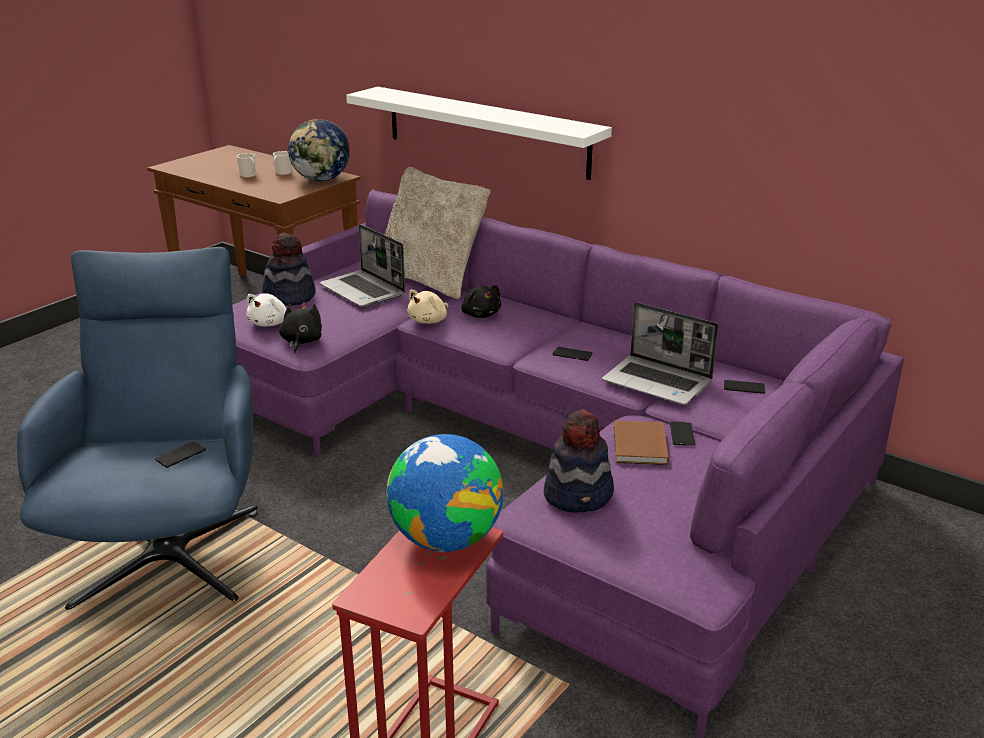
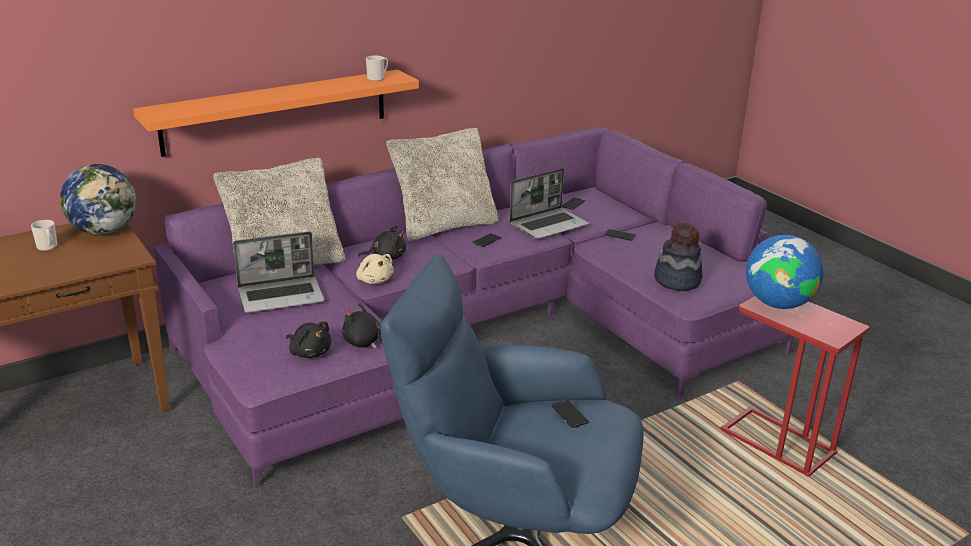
camera: 70 degrees left, 0 degrees up
mug [237,153,256,178] -> mug moved to [366,56,388,81]
white plush toy [246,294,286,327] -> black plush toy [286,321,331,358]
hat [262,233,315,306] -> none
white shelf [346,87,612,180] -> orange shelf [133,69,419,157]
brown book [614,420,668,465] -> none
none -> beige pillow [386,128,498,241]

